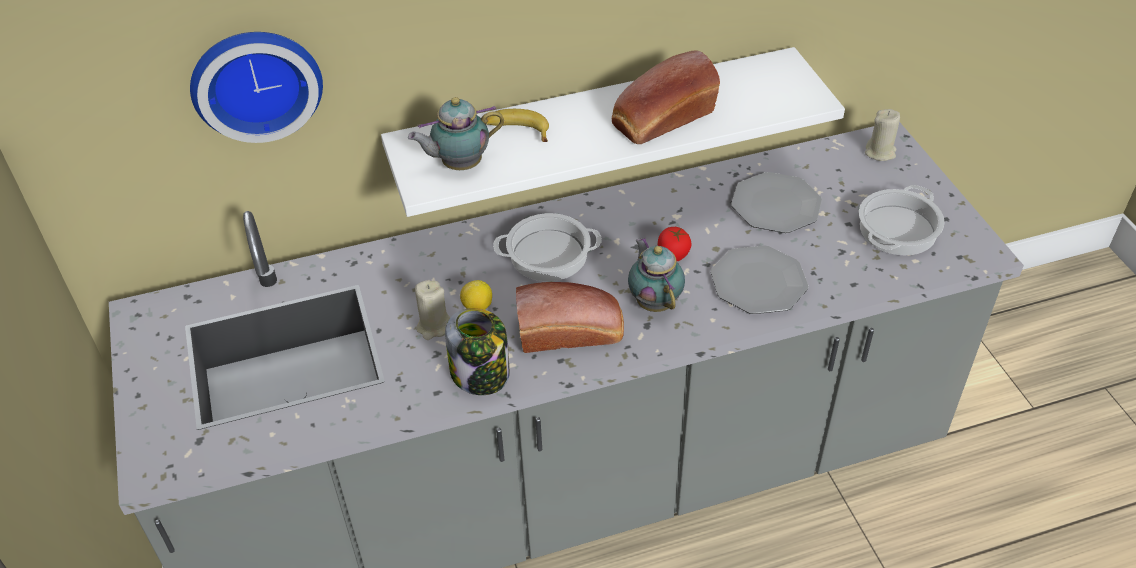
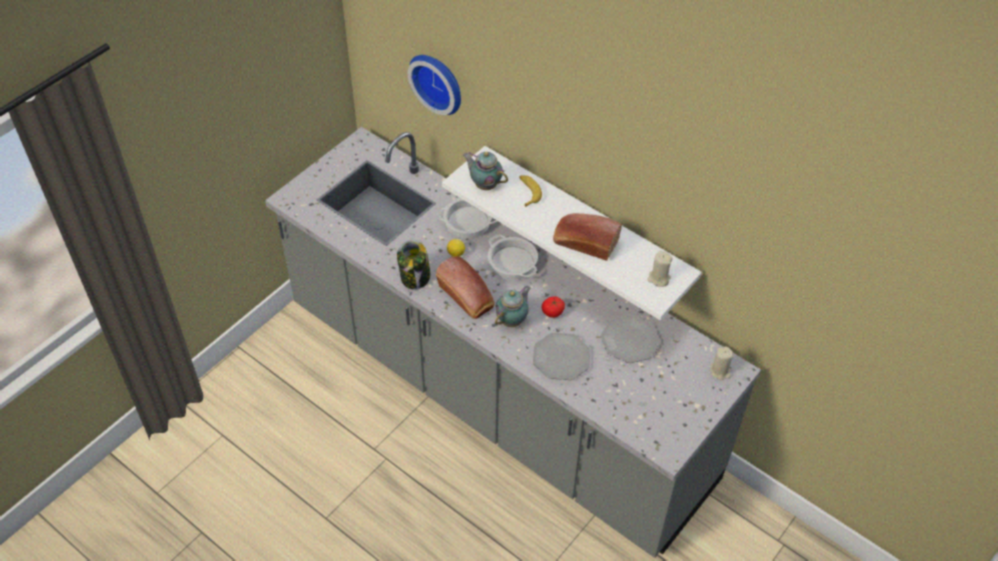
camera: 55 degrees right, 5 degrees up
beige candle [415,281,450,340] -> beige candle moved to [647,251,672,287]
cooking pot [859,185,945,255] -> cooking pot moved to [437,198,497,238]

